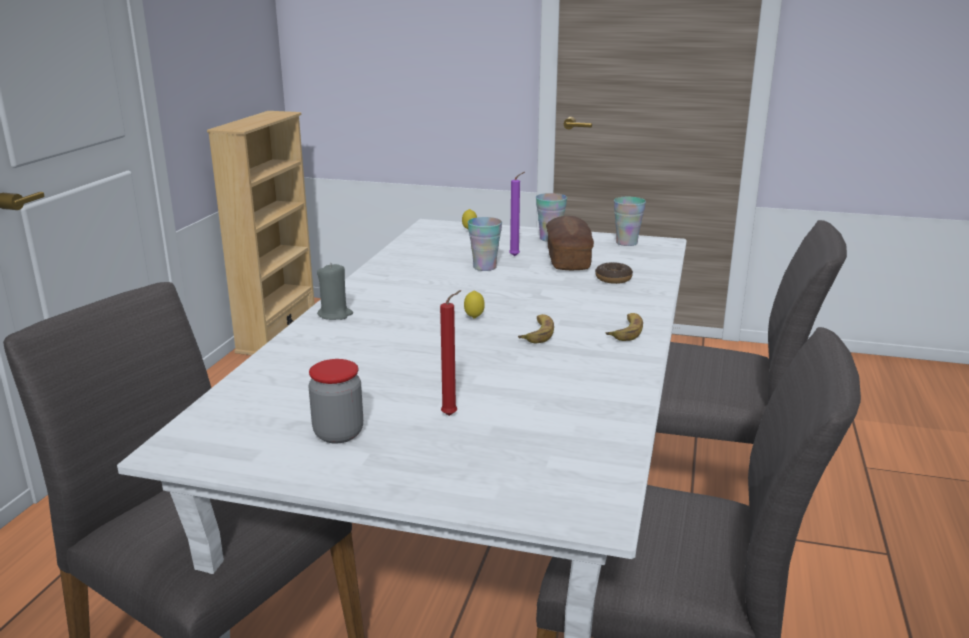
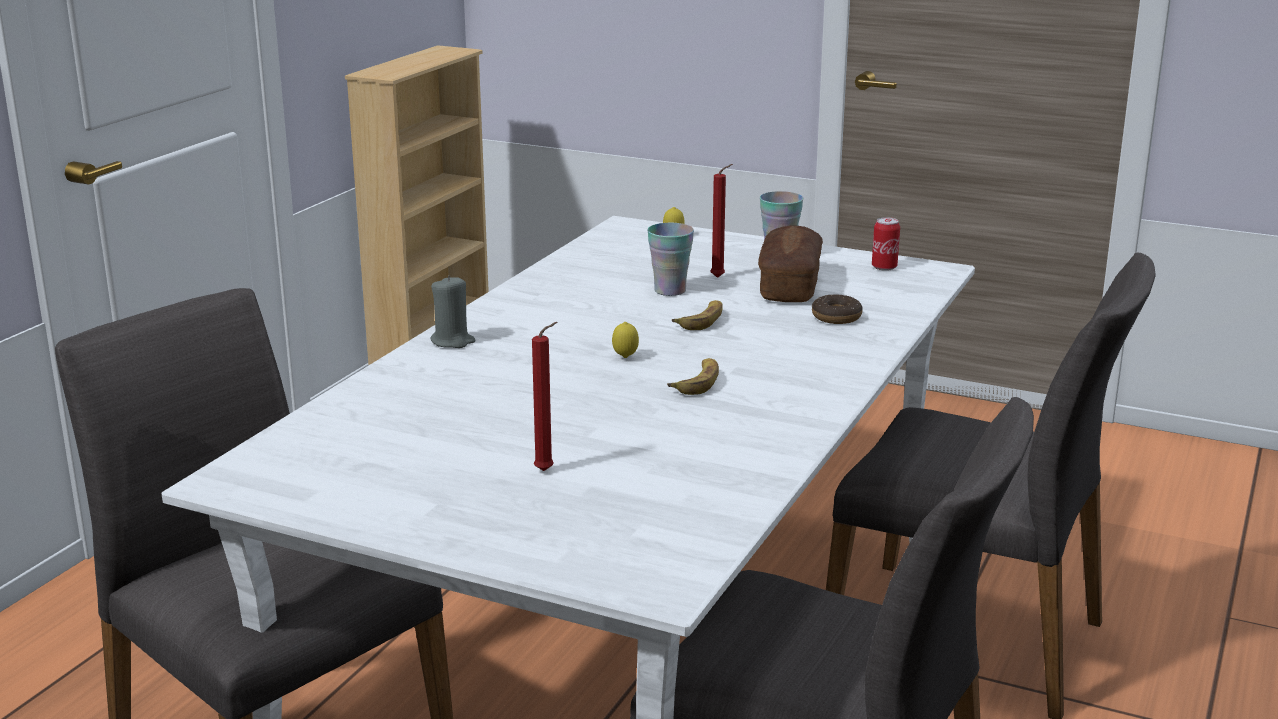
camera: 10 degrees right, 0 degrees up
jar [309,359,363,444] -> none
purple candle [509,172,525,257] -> red candle [711,164,733,278]
banana [605,313,643,341] -> banana moved to [672,300,723,330]
cup [614,197,646,246] -> can [872,217,900,271]

